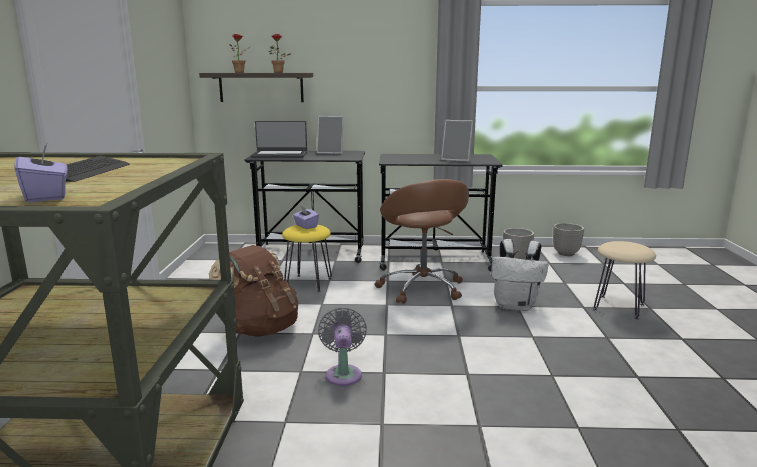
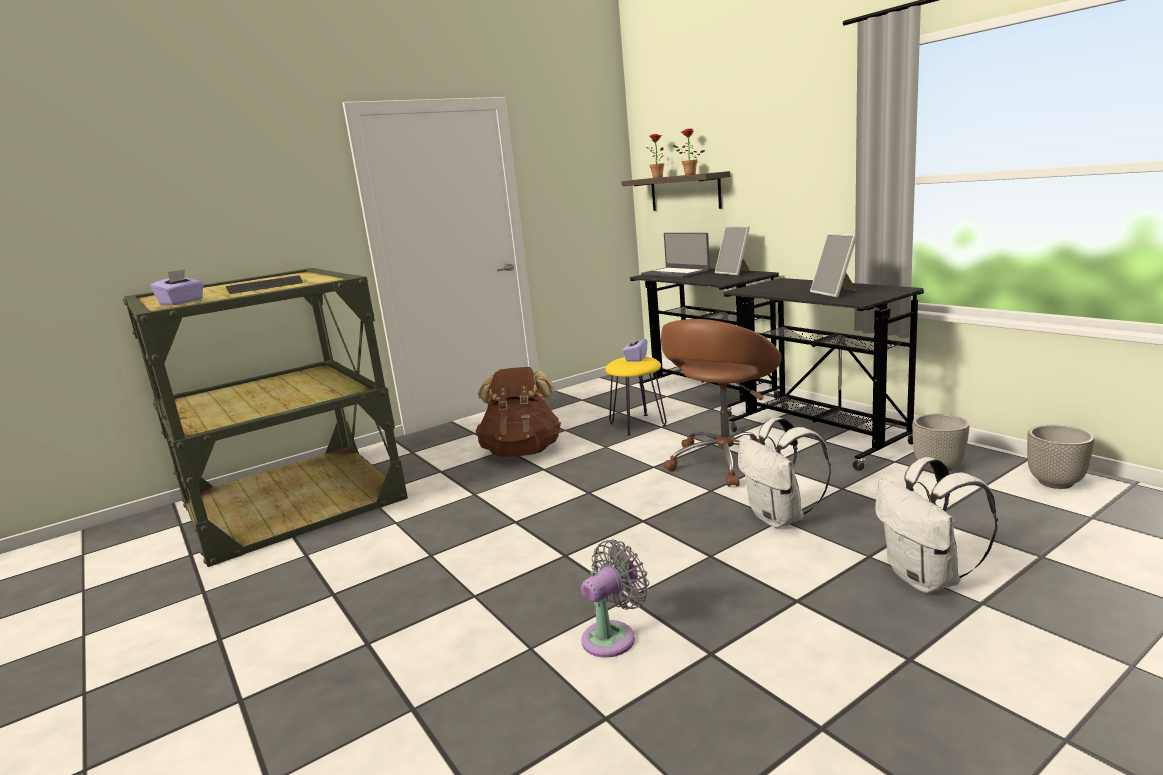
camera: 55 degrees right, 0 degrees up
grey fan [318,307,367,386] -> grey fan moved to [581,540,649,658]
beige stool [593,241,656,319] -> white backpack [875,457,998,593]

